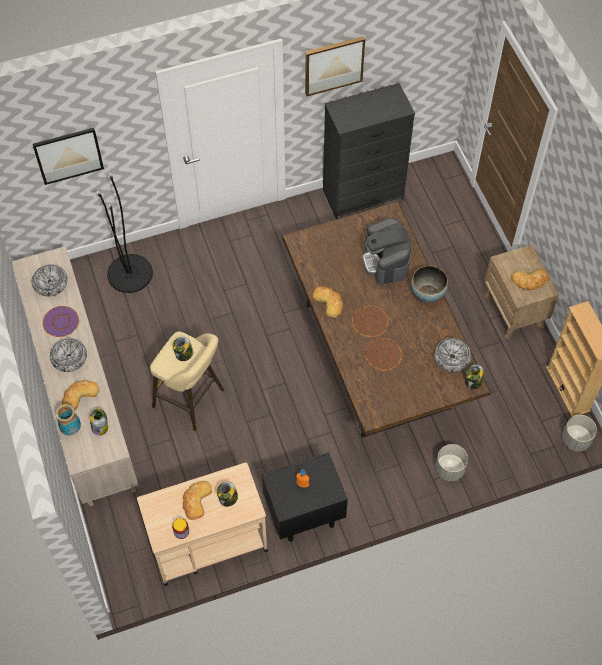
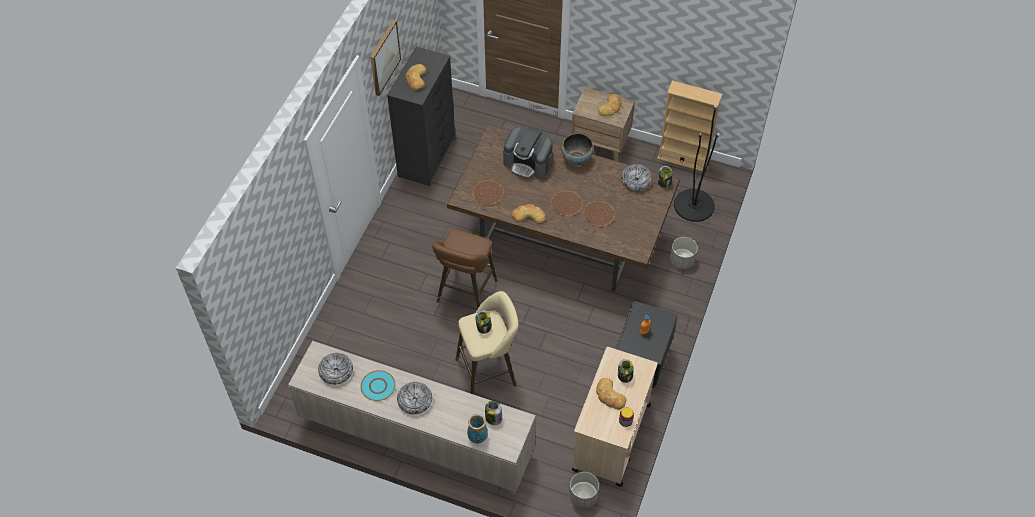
camera: 50 degrees left, 5 degrees down
picture [32,128,104,185] -> none
purple plate [43,306,79,337] -> turquoise plate [361,370,396,401]
bread [62,380,99,410] -> bread moved to [405,64,426,90]
black floor lamp [96,173,153,293] -> black floor lamp moved to [674,105,720,222]
grey planter [562,415,597,452] -> grey planter moved to [569,472,599,508]
none -> brown stool [432,229,498,308]
none -> brown plate [472,180,504,205]

